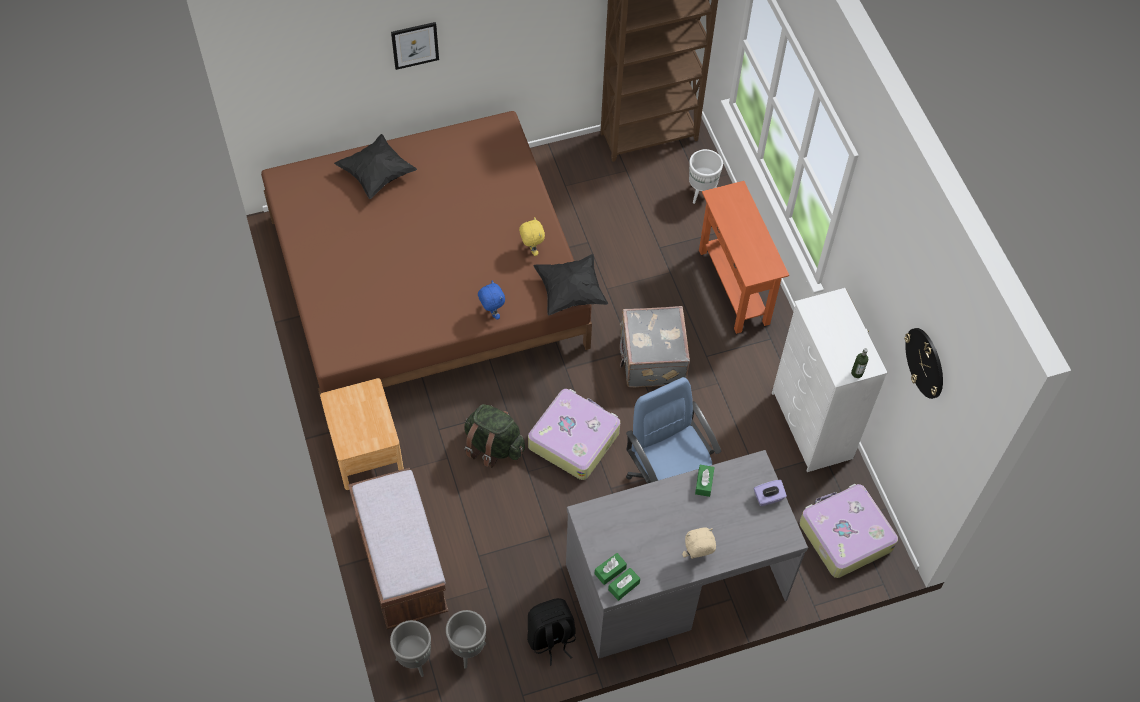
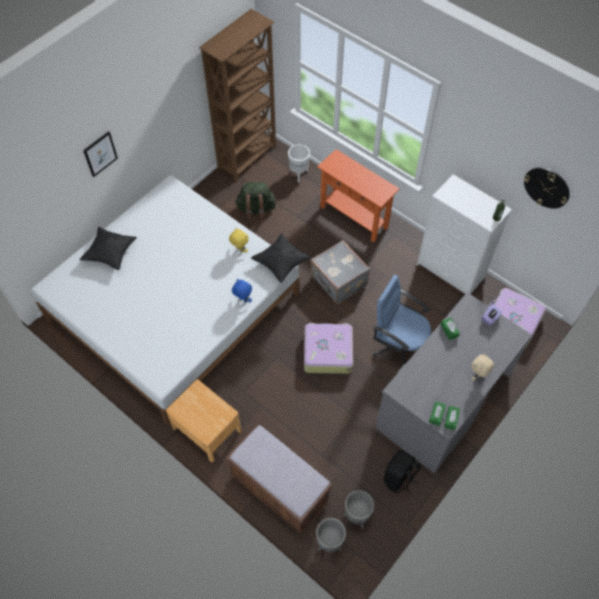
camera: 30 degrees left, 0 degrees up
brown bed [261,111,592,418] -> white bed [31,175,300,426]
green backpack [464,404,525,468] -> green backpack moved to [235,182,276,220]

